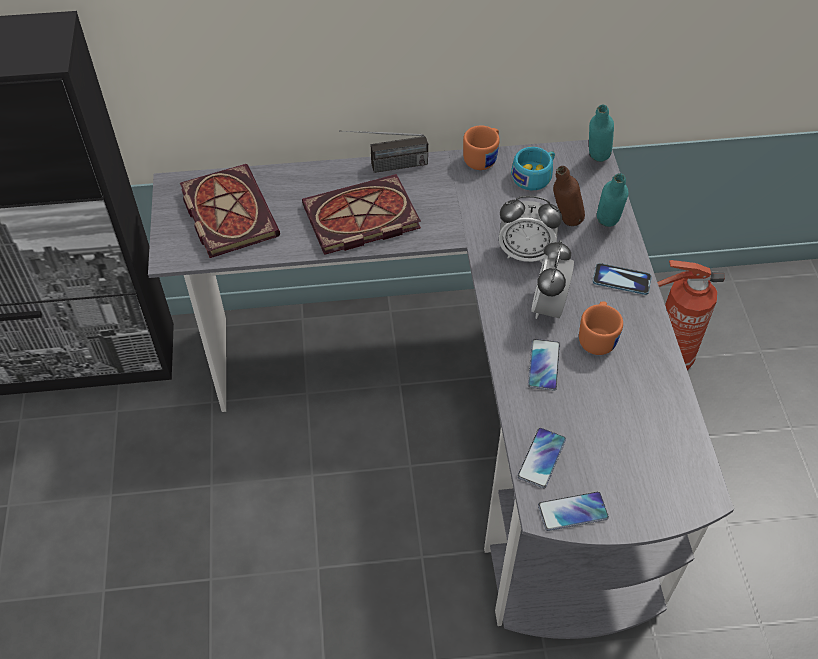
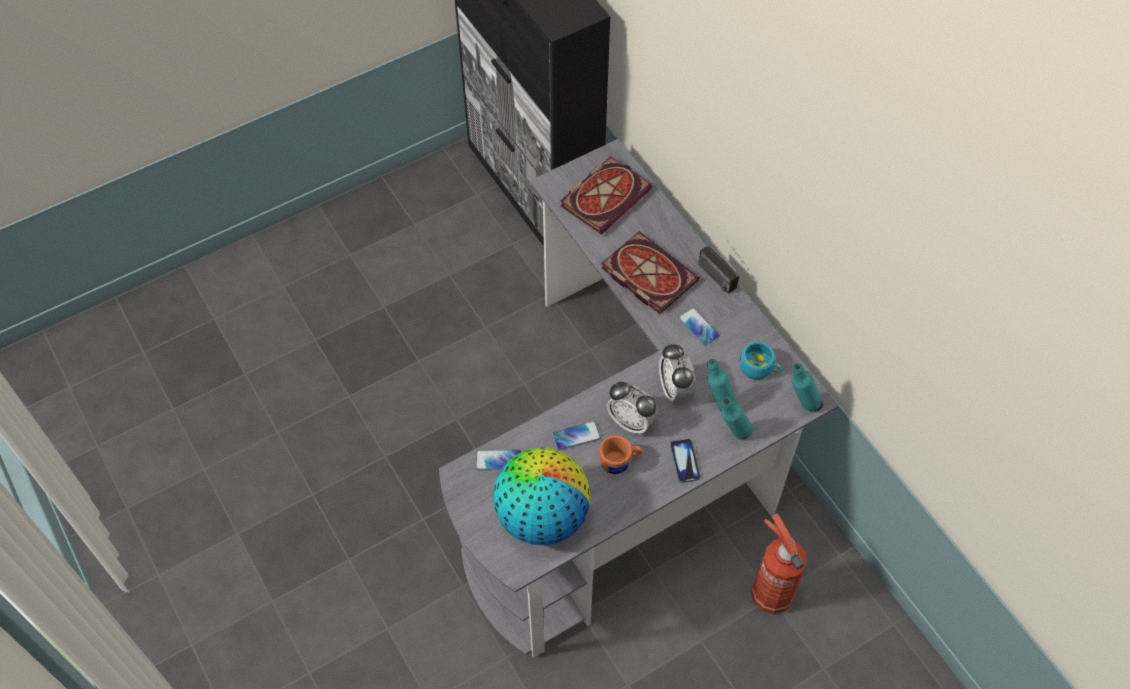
camera: 65 degrees right, 5 degrees up
orange mug [463,126,499,170] -> none
alarm clock [531,240,574,319] -> alarm clock turned 135 degrees counterclockwise [607,382,658,435]
phone [538,492,609,531] -> phone moved to [678,307,720,346]
brown bottle [553,166,585,226] -> turquoise bottle [707,359,738,412]
none -> globe [493,447,591,545]

